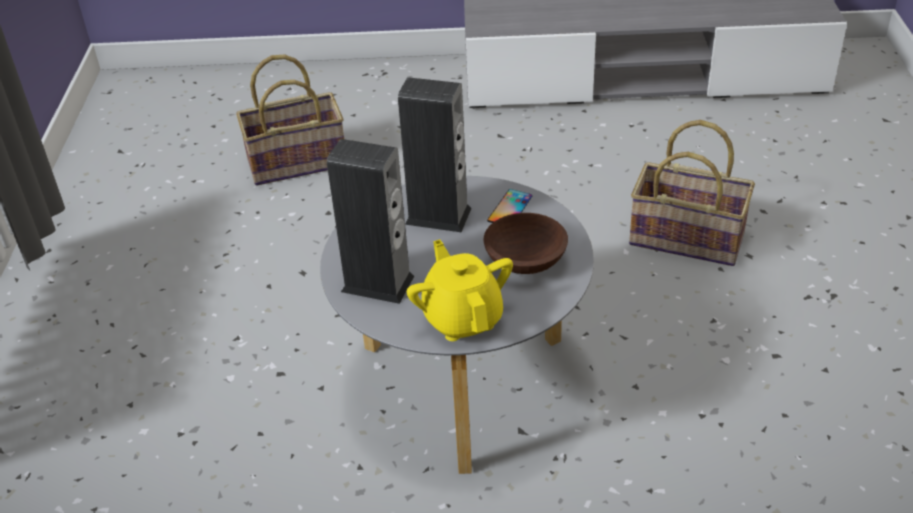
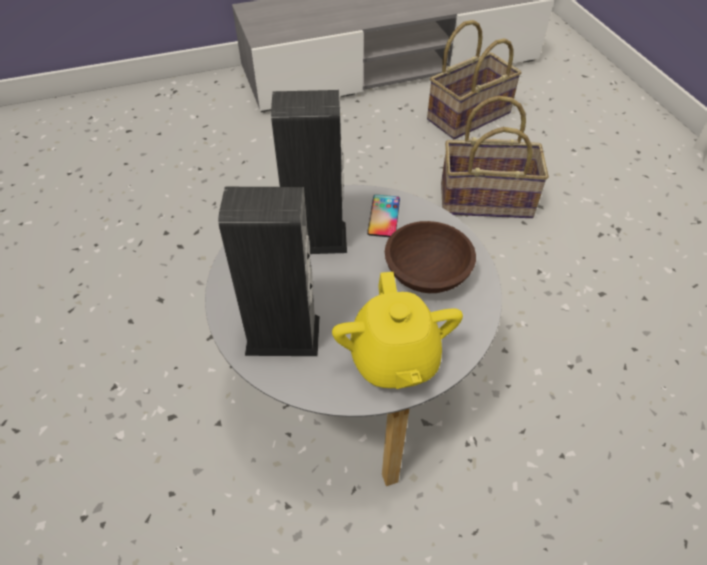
camera: 20 degrees left, 10 degrees up
basket [236,55,344,185] -> basket moved to [427,20,522,139]
yellow teapot [407,239,513,341] -> yellow teapot turned 150 degrees counterclockwise [332,272,463,389]

